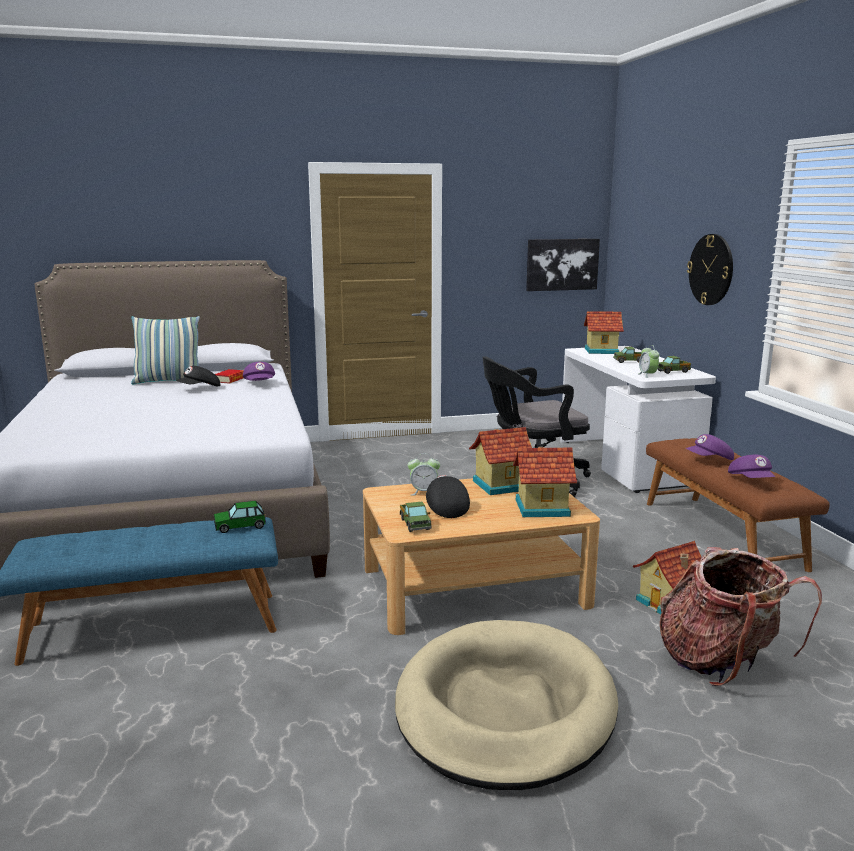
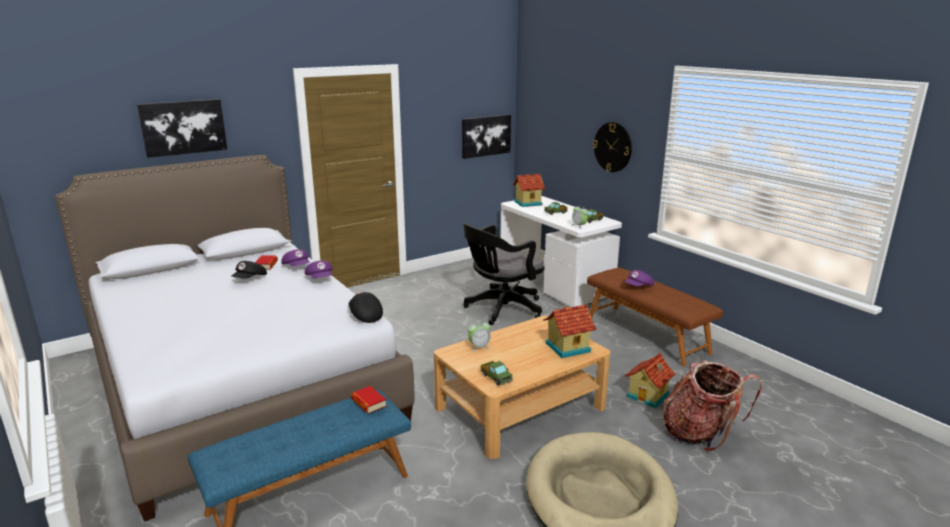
camera: 20 degrees left, 5 degrees up
pillow [131,316,200,384] -> none
toy car [214,501,266,533] -> book [351,386,387,414]
black cap [426,475,470,518] -> black cap moved to [349,292,383,323]
toy house [469,427,532,495] -> none
purple cap [728,455,775,478] -> purple cap moved to [304,260,333,278]
none -> picture [137,99,227,158]

